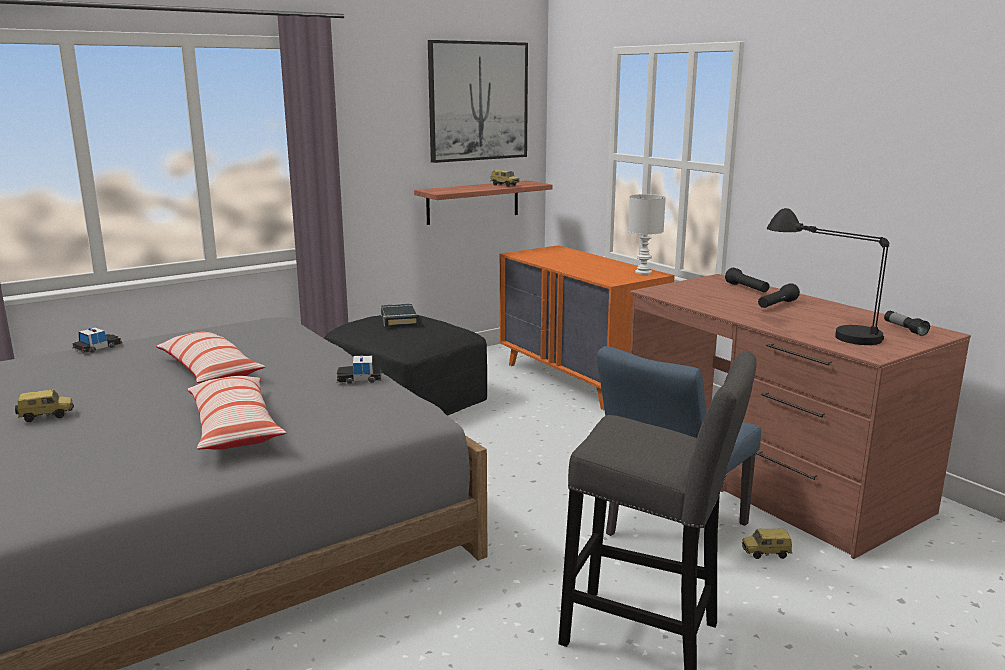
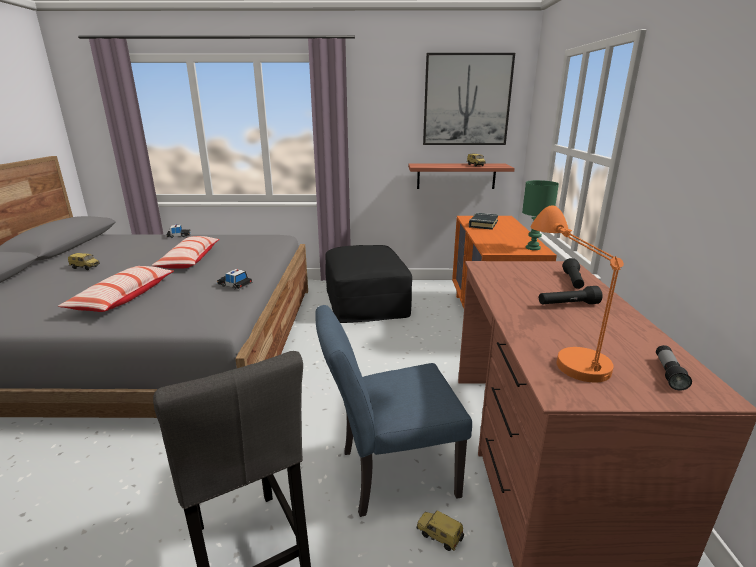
camera: 35 degrees right, 5 degrees up
black book [381,304,418,327] -> black book moved to [469,213,498,230]
white table lamp [628,194,666,275] -> green table lamp [522,180,559,250]
black table lamp [767,208,890,345] -> orange table lamp [530,205,624,382]

